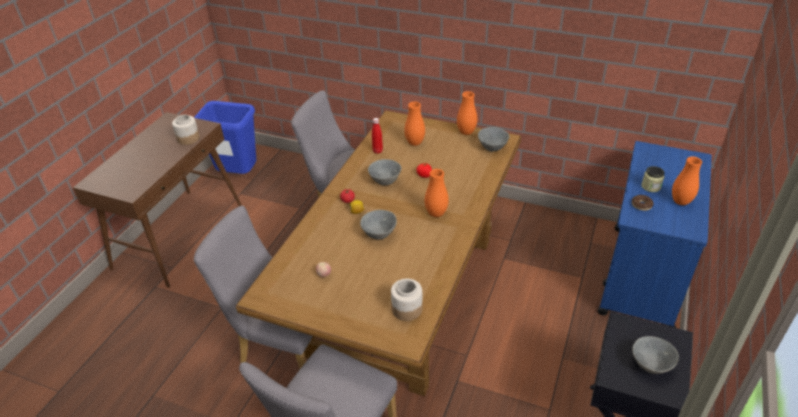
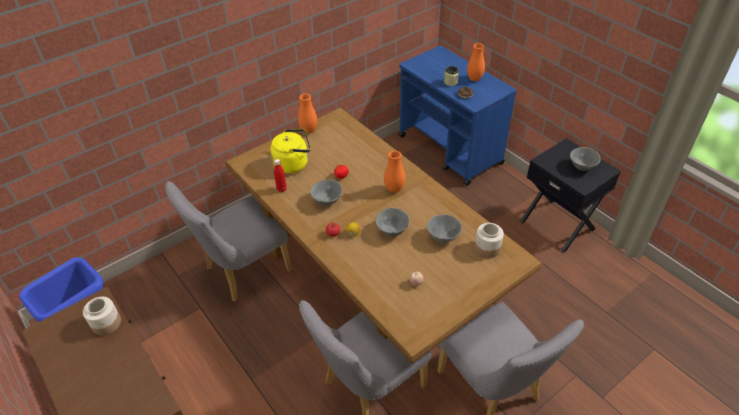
camera: 60 degrees left, 5 degrees up
orange vase [404,102,425,146] -> yellow kettle [270,129,311,174]
grey bowl [478,127,509,151] -> grey bowl moved to [427,214,462,243]

